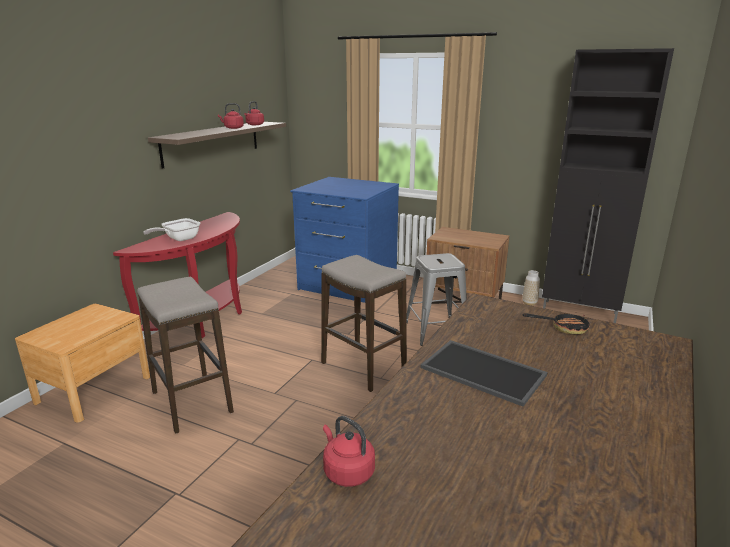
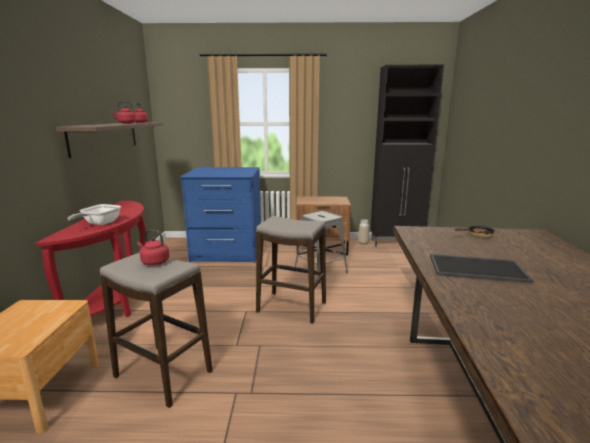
camera: 25 degrees left, 5 degrees down
red kettle [323,416,375,487] -> red kettle moved to [137,230,169,265]

